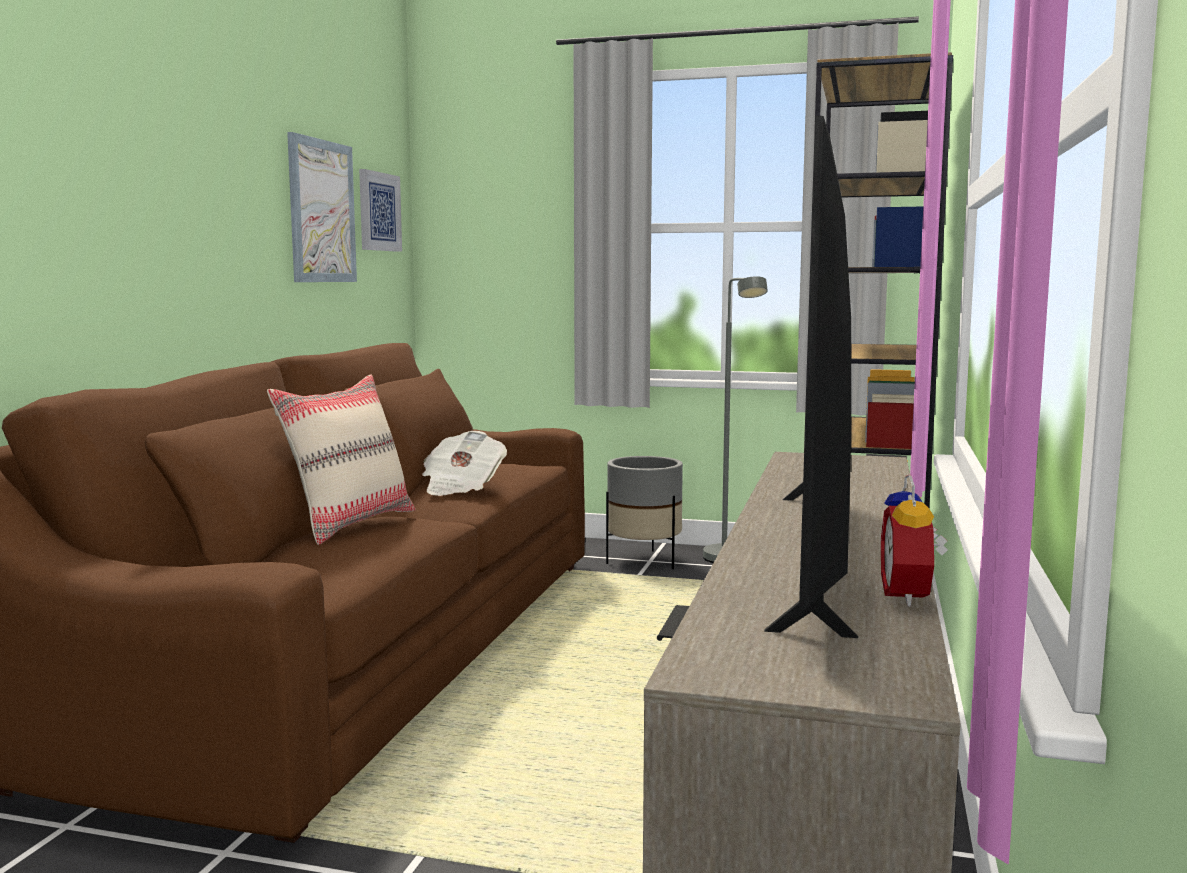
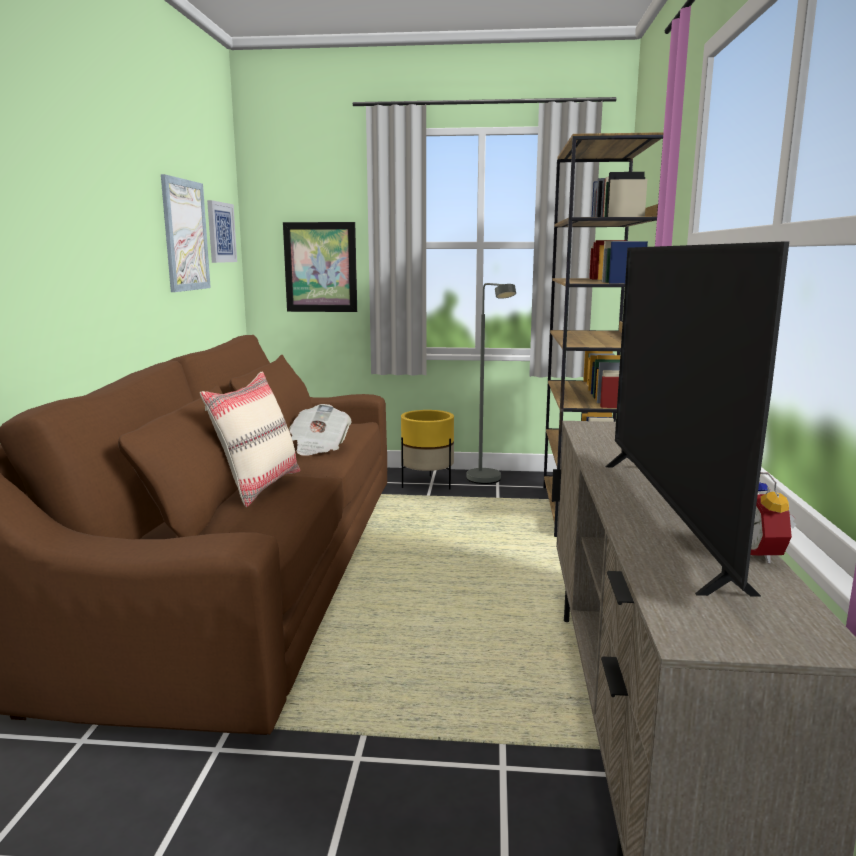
camera: 10 degrees left, 5 degrees up
grey planter [606,456,683,569] -> yellow planter [401,410,454,490]
none -> picture [283,222,357,312]

